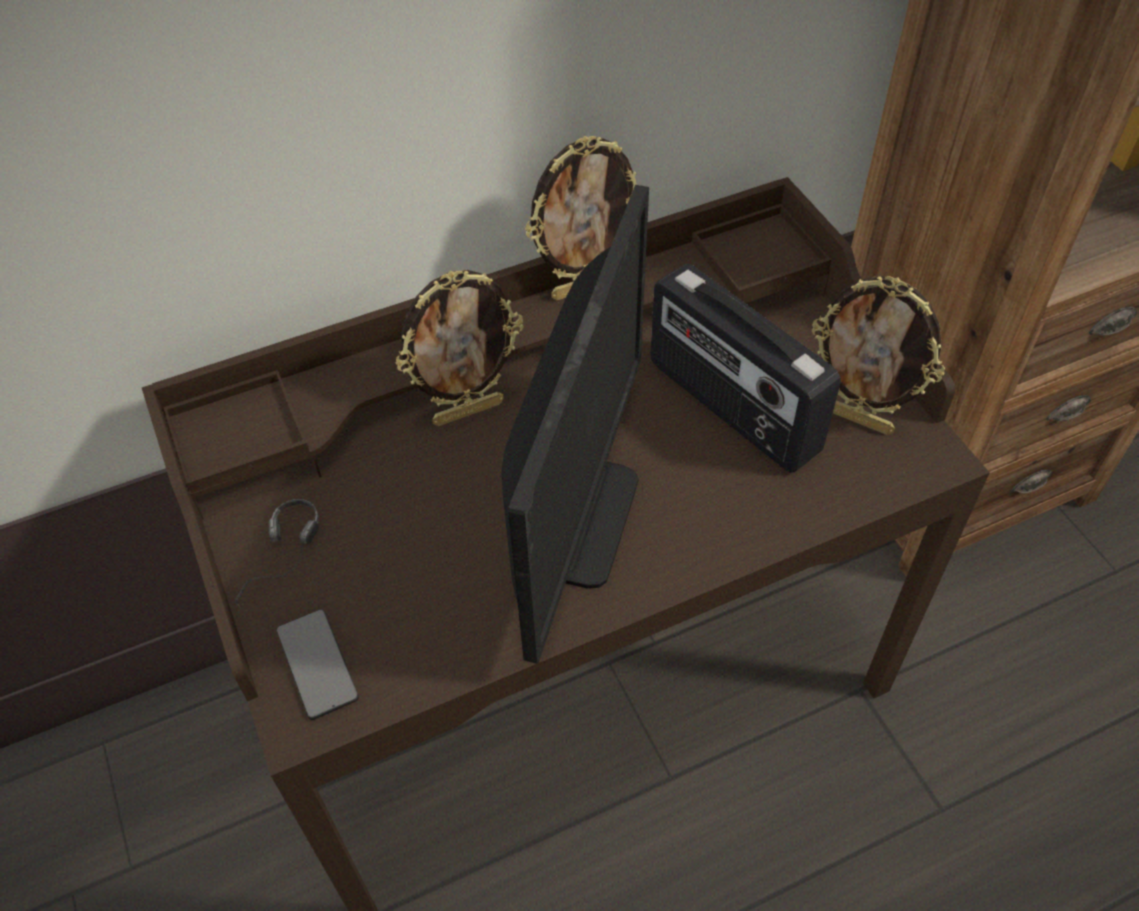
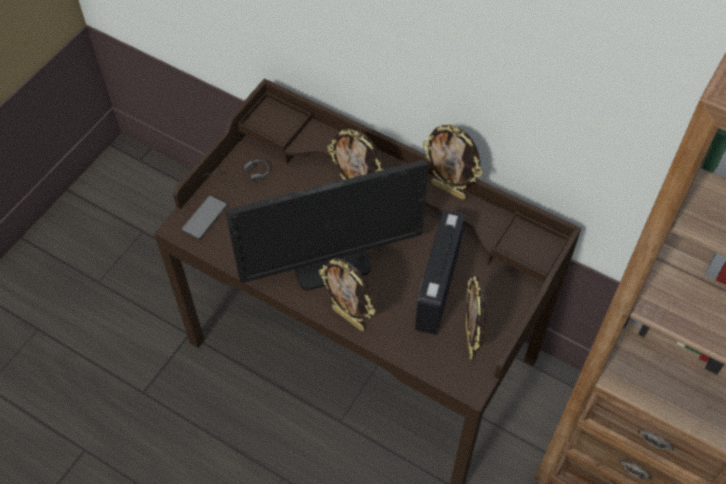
camera: 55 degrees right, 5 degrees up
none -> picture frame [319,258,375,331]

